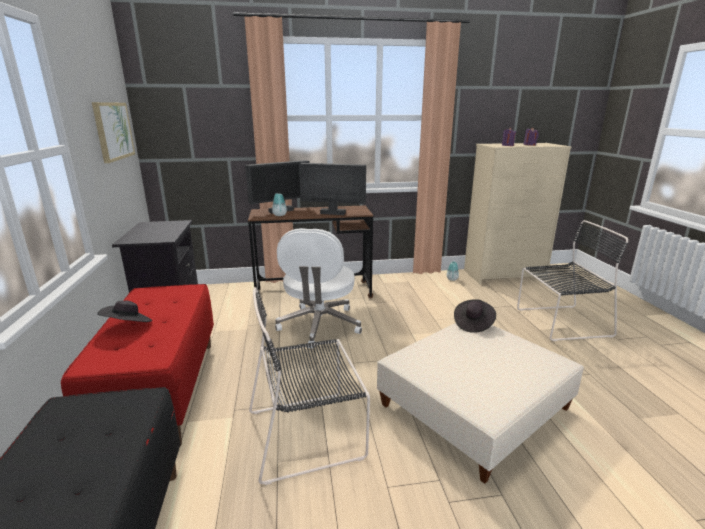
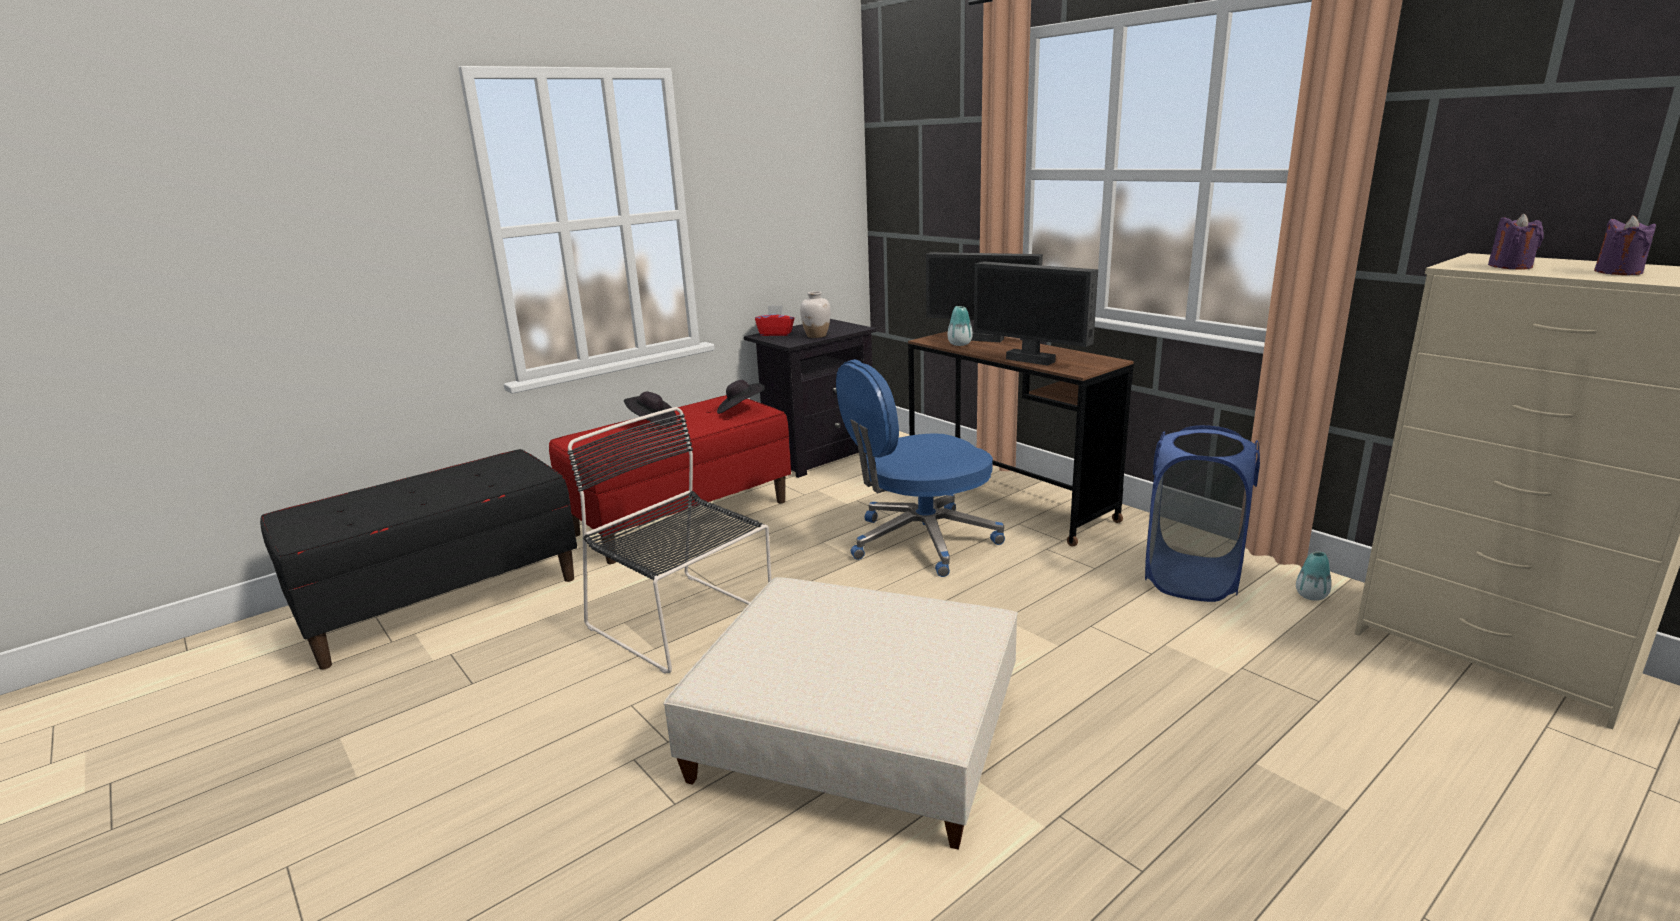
camera: 60 degrees right, 0 degrees up
picture [92,102,135,163] -> none
white office chair [275,228,362,348] -> blue office chair [836,359,1005,577]
monitor [299,163,366,215] -> monitor turned 150 degrees clockwise [974,261,1098,366]
black hat [454,299,496,333] -> black hat moved to [717,380,765,414]
black chair [517,220,628,341] -> none
none -> red tissue box [755,305,794,336]
none -> white vase [800,291,831,338]
none -> blue laundry basket [1145,425,1260,602]

